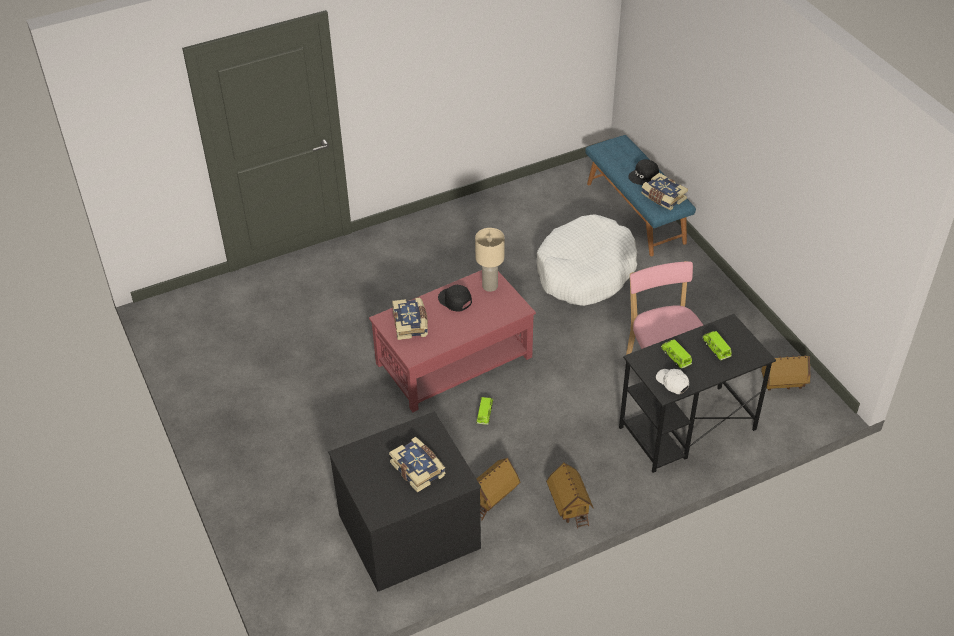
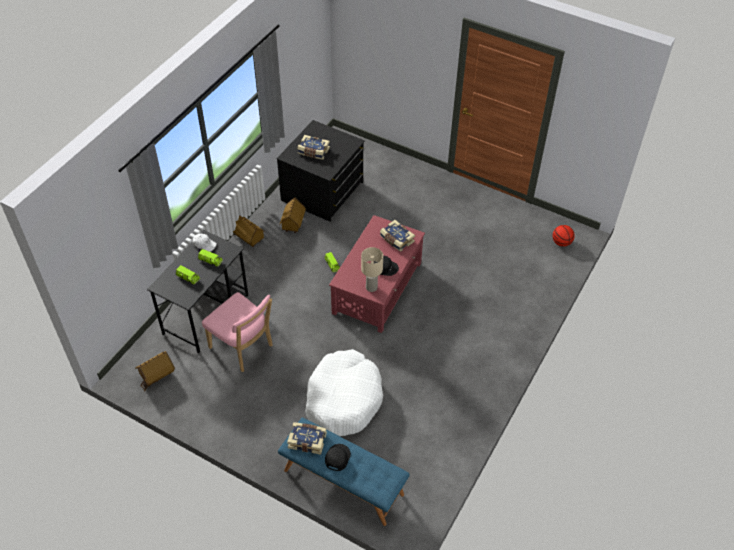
camera: 145 degrees right, 5 degrees up
none -> basketball [552,225,575,247]

